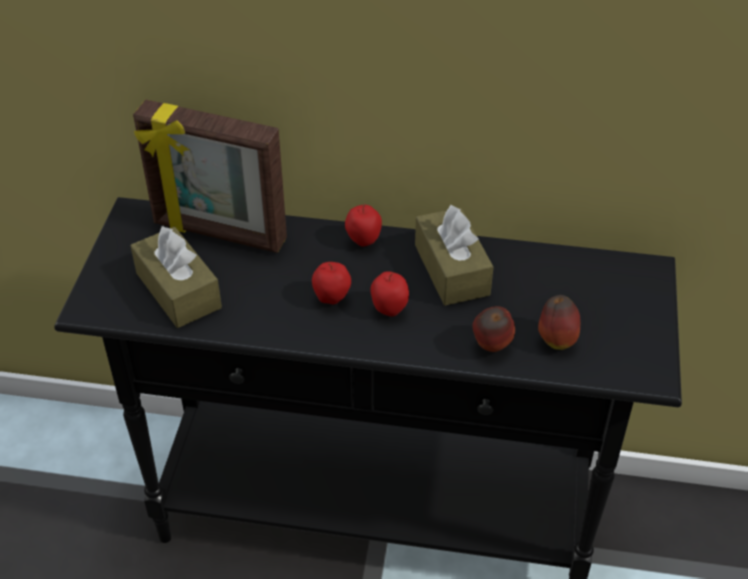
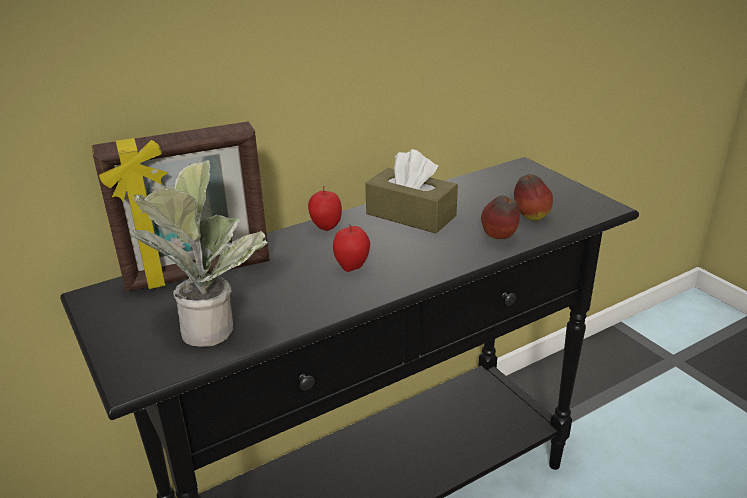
camera: 40 degrees left, 15 degrees down
brown tissue box [130,226,222,328] -> potted plant [130,160,268,347]
apple [370,271,409,317] -> none

